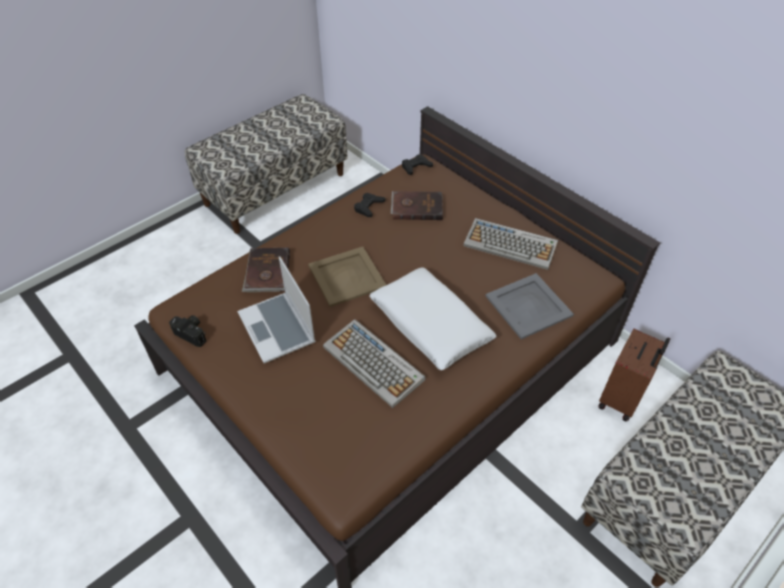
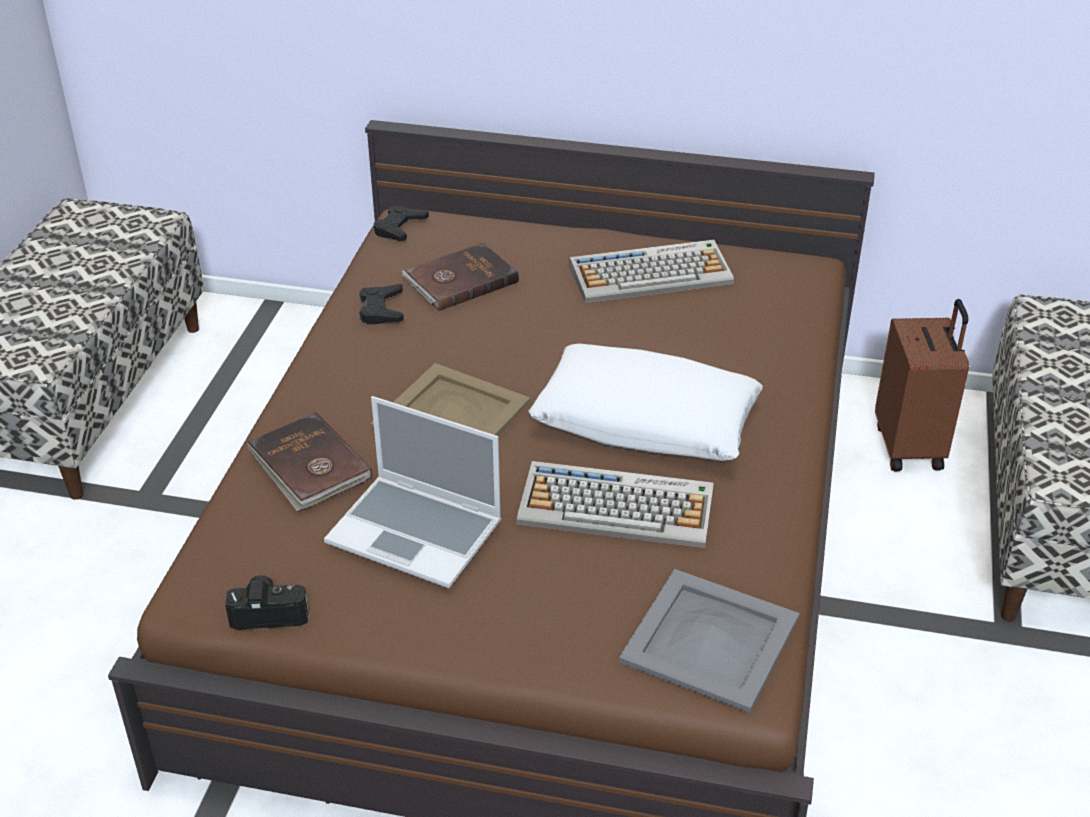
camera: 35 degrees left, 10 degrees down
grey tray [486,273,574,339] -> grey tray moved to [619,569,800,713]

